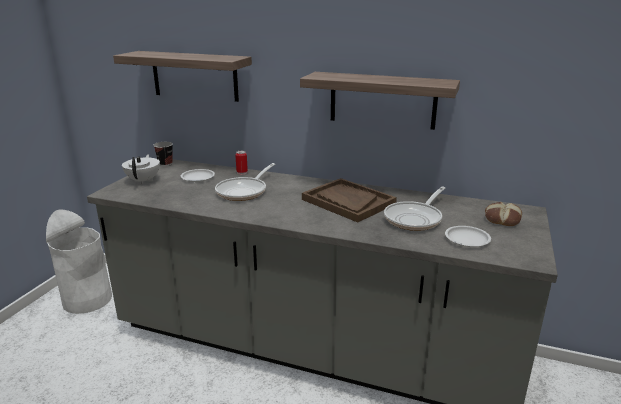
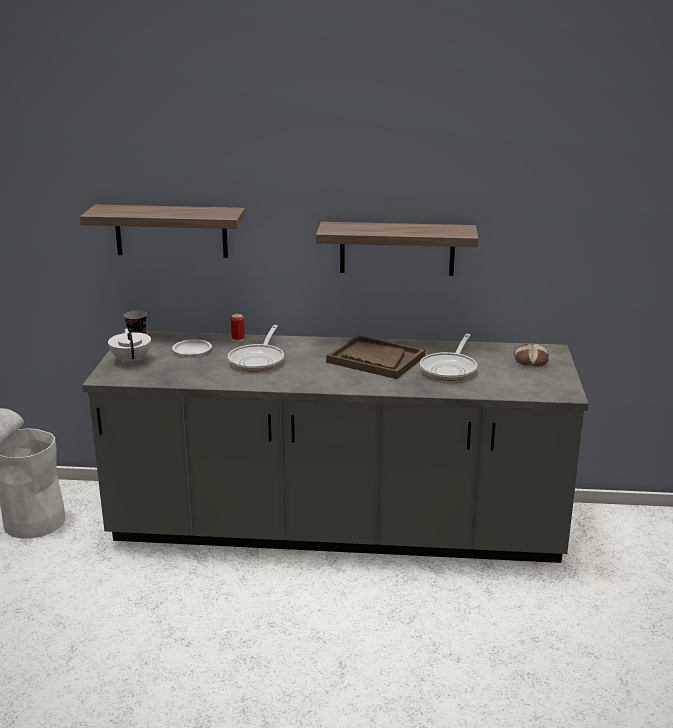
camera: 15 degrees left, 0 degrees up
white plate [445,226,491,247] -> none

